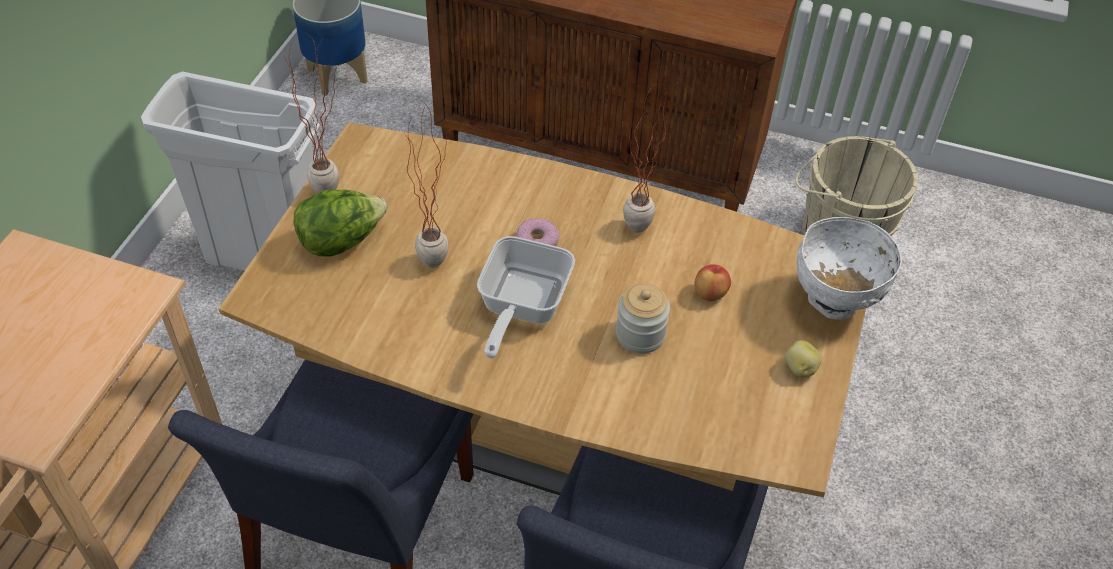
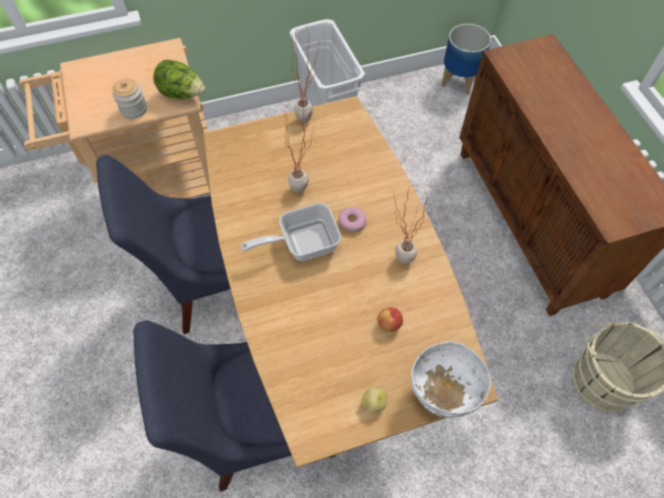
camera: 55 degrees right, 10 degrees up
lettuce [294,190,388,256] -> lettuce moved to [153,59,206,99]
jar [616,283,670,354] -> jar moved to [112,78,147,119]

